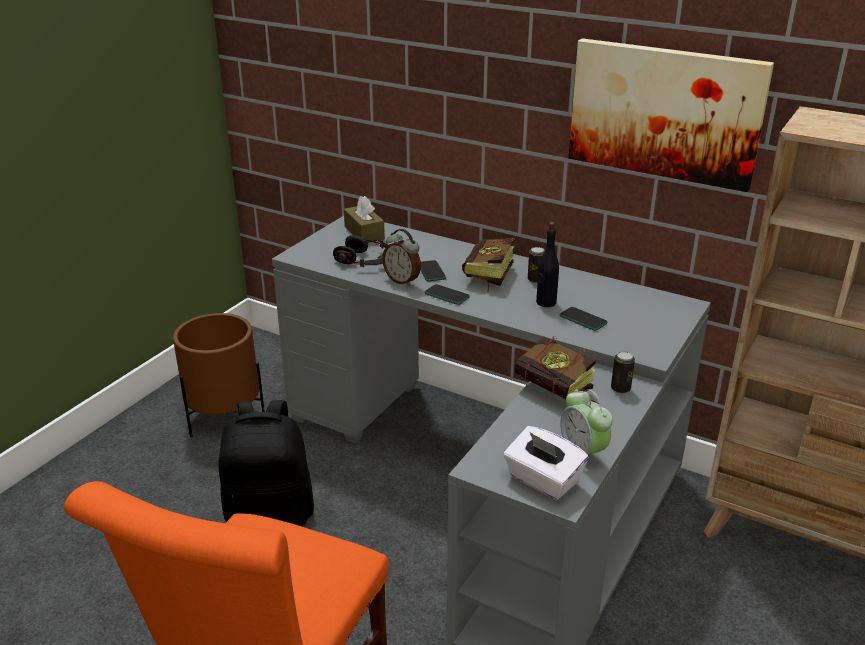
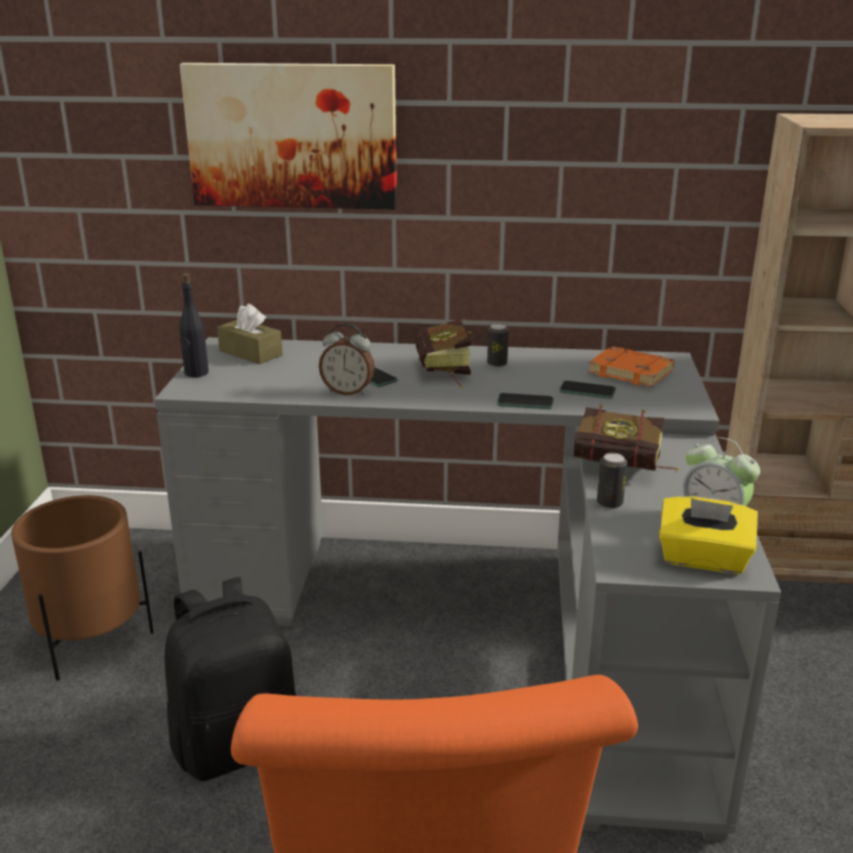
camera: 25 degrees left, 5 degrees down
headphones [333,235,389,267] -> none
phone [424,284,470,305] -> phone moved to [497,393,553,409]
white tissue box [504,426,588,500] -> yellow tissue box [659,496,758,574]
black bottle [536,222,559,307] -> black bottle moved to [179,273,209,377]
picture [568,38,774,192] -> picture moved to [180,63,397,210]
can [611,351,635,393] -> can moved to [597,453,627,509]
none -> orange book [588,346,674,387]

